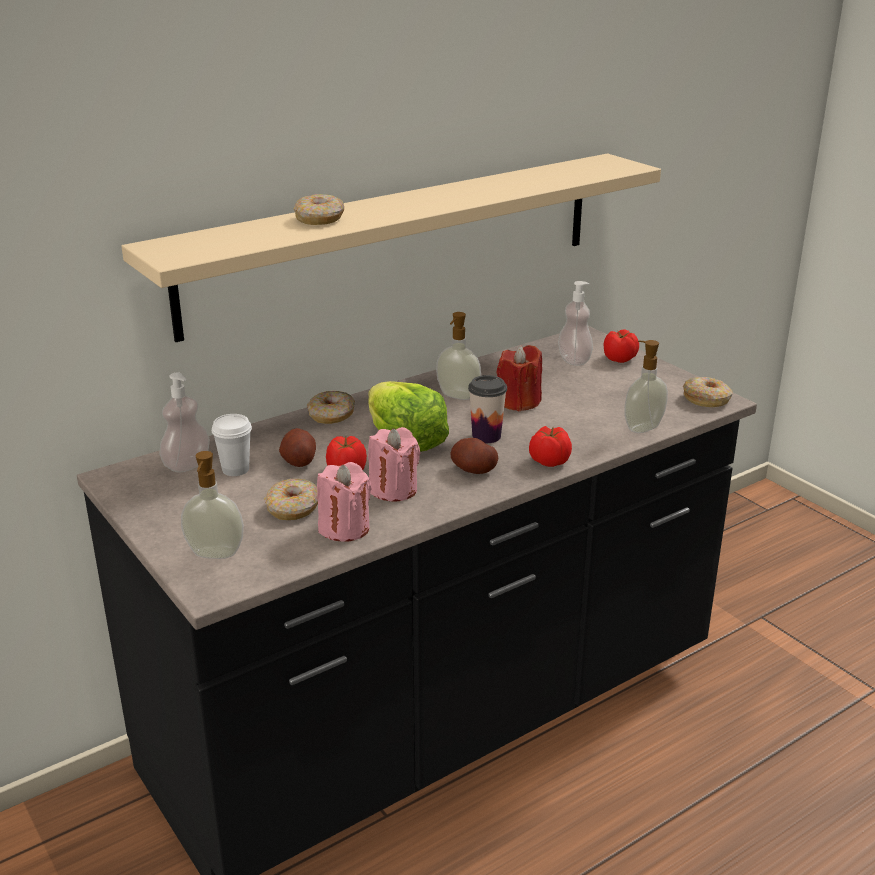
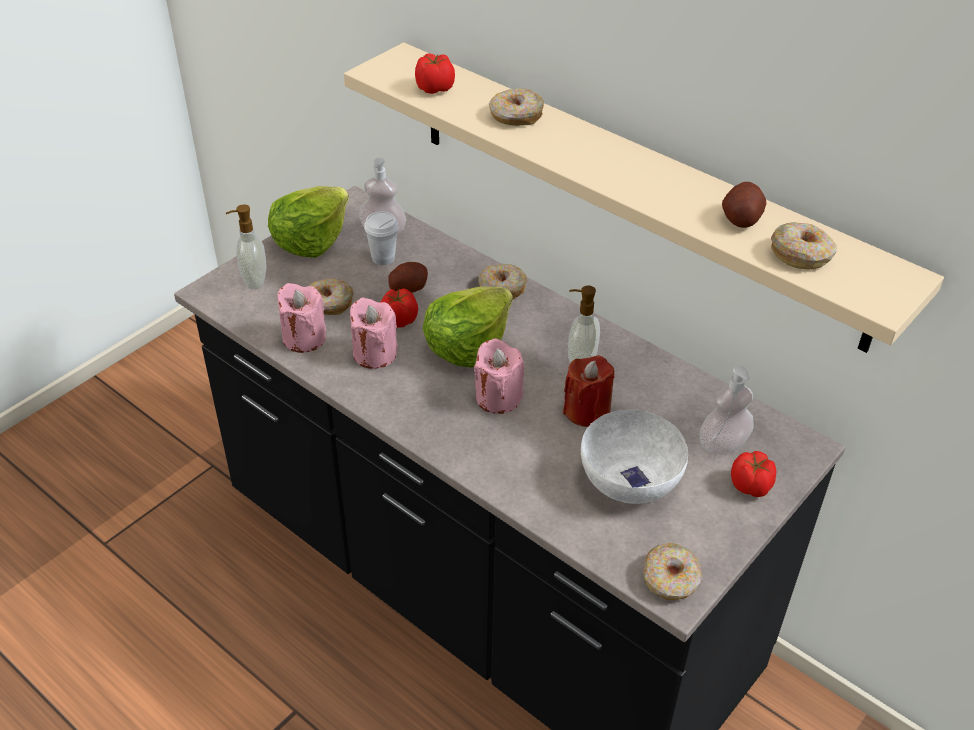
camera: 75 degrees right, 15 degrees up
potato [450,438,498,474] -> potato moved to [722,182,766,228]
cup [468,375,507,443] -> pink candle [474,338,524,414]
tomato [529,426,572,467] -> tomato moved to [415,53,455,94]
soap dispenser [624,340,668,433] -> none
none -> lettuce [268,186,349,258]
none -> white bowl [581,409,688,504]
none -> donut [771,222,837,270]

